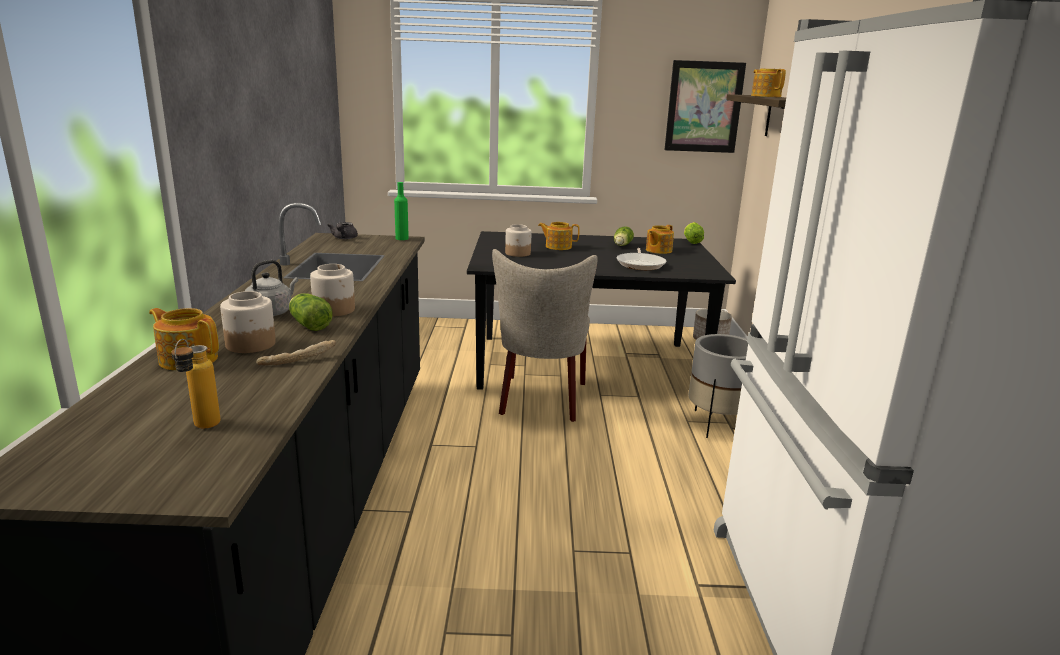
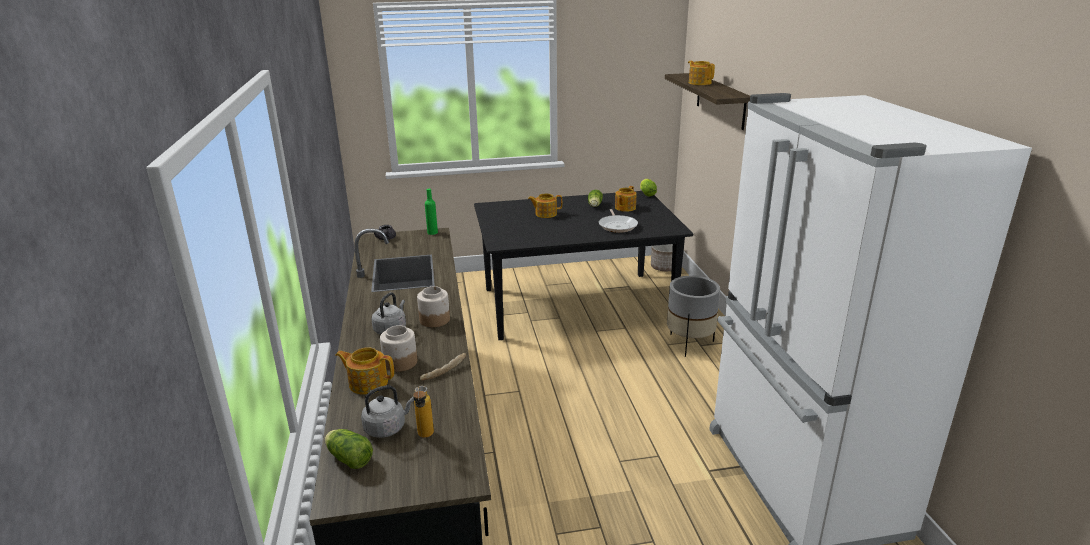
camera: 10 degrees left, 5 degrees up
lettuce [289,293,333,331] -> lettuce moved to [325,429,373,469]
beige chair [492,249,598,422] -> none
jar [505,224,532,257] -> none
picture [664,60,746,153] -> none
none -> grey kettle [361,385,414,438]

